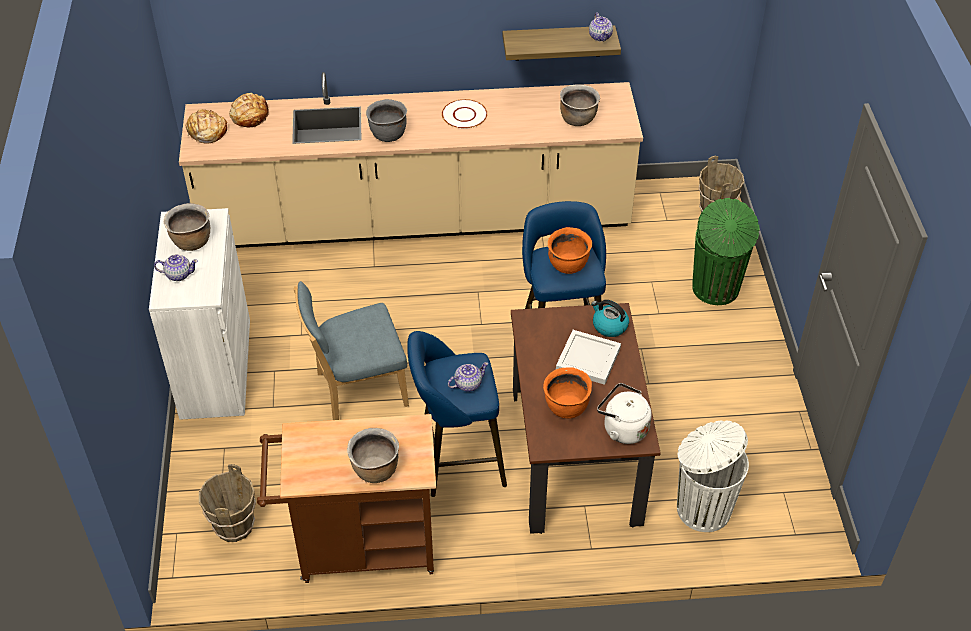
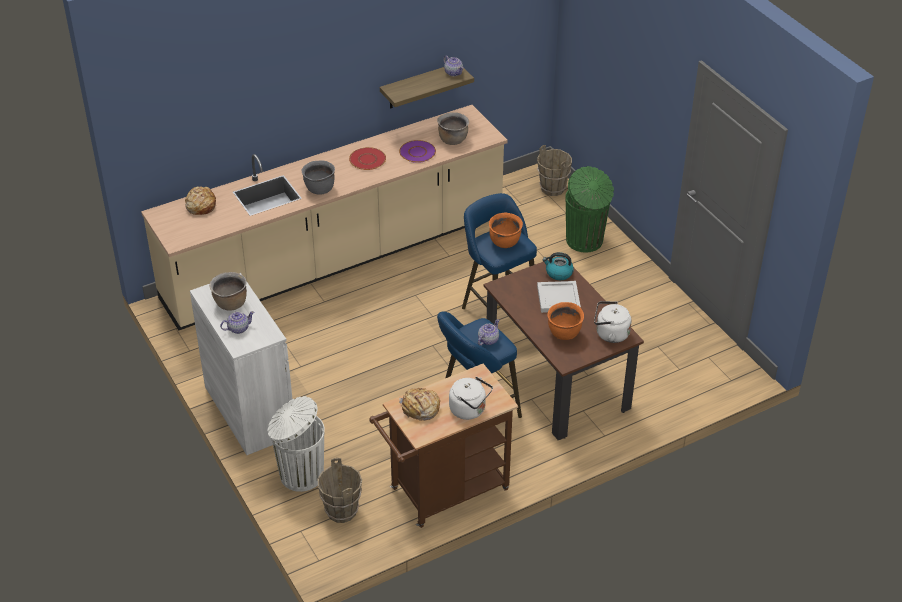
camera: 25 degrees left, 5 degrees down
bread [186,109,227,144] -> bread moved to [399,388,440,421]
blue chair [294,281,409,420] -> none
brown cooking pot [347,428,399,483] -> white kettle [449,377,493,420]
white plate [442,99,487,129] -> red plate [349,147,386,170]
white trash can [677,420,749,532] -> white trash can moved to [268,396,325,492]
none -> purple plate [399,140,436,163]

